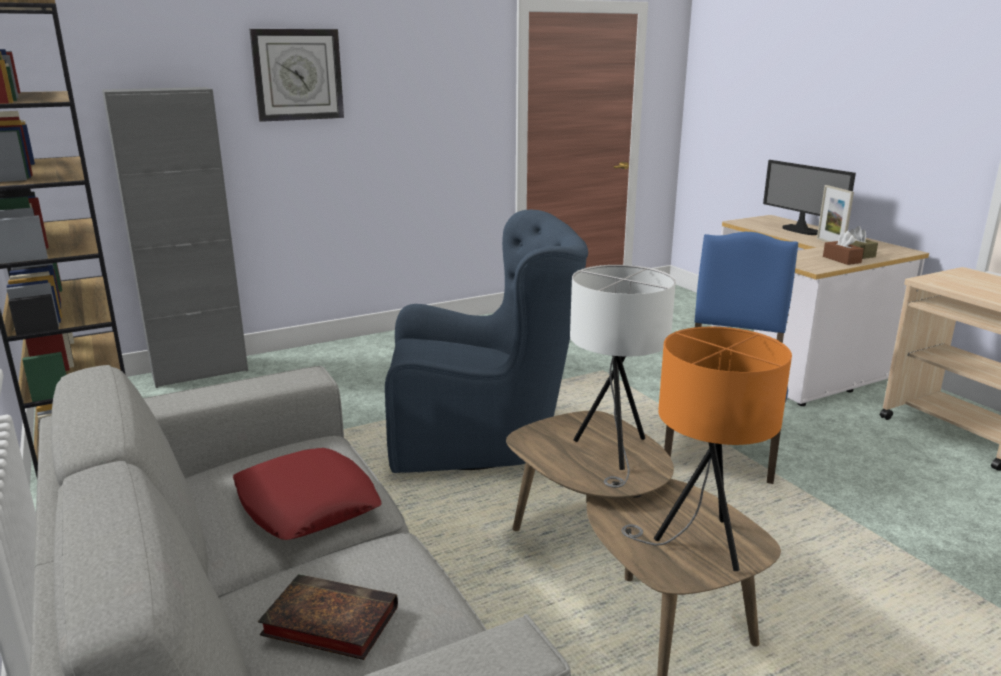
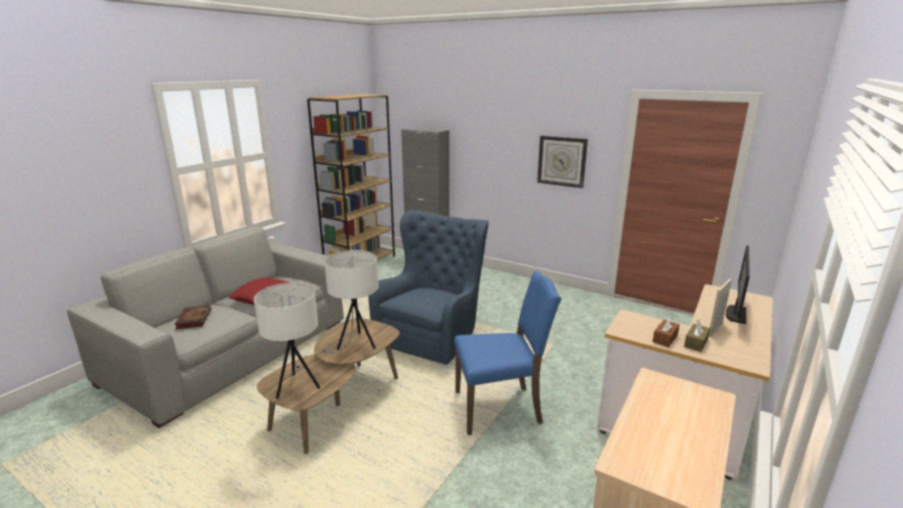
camera: 60 degrees right, 0 degrees up
wall clock [249,29,344,122] -> wall clock moved to [537,136,588,188]
blue armchair [385,210,588,473] -> blue armchair turned 120 degrees counterclockwise [368,210,489,365]
orange table lamp [621,327,792,571] -> white table lamp [254,283,320,399]

